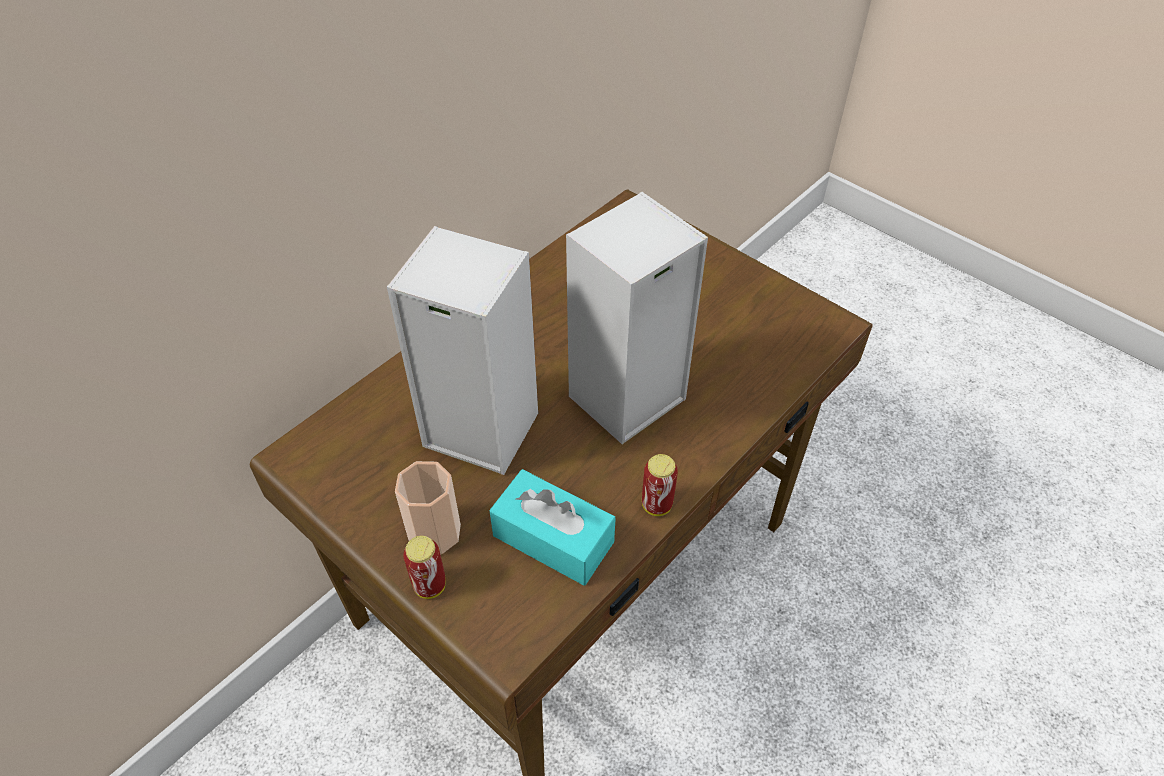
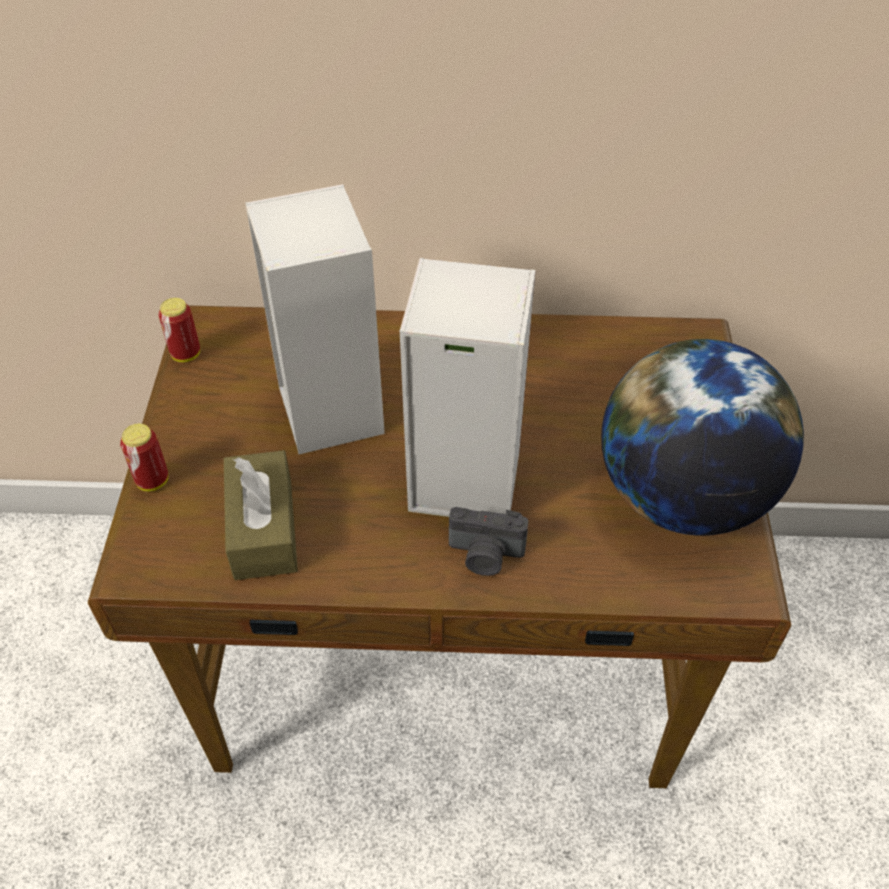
camera: 50 degrees right, 0 degrees up
cup [395,461,461,554] -> none
turquoise tissue box [489,469,616,585] -> brown tissue box [224,450,298,580]
can [642,454,678,516] -> can moved to [159,298,200,362]
none -> camera [449,507,528,576]
none -> globe [601,339,804,536]

